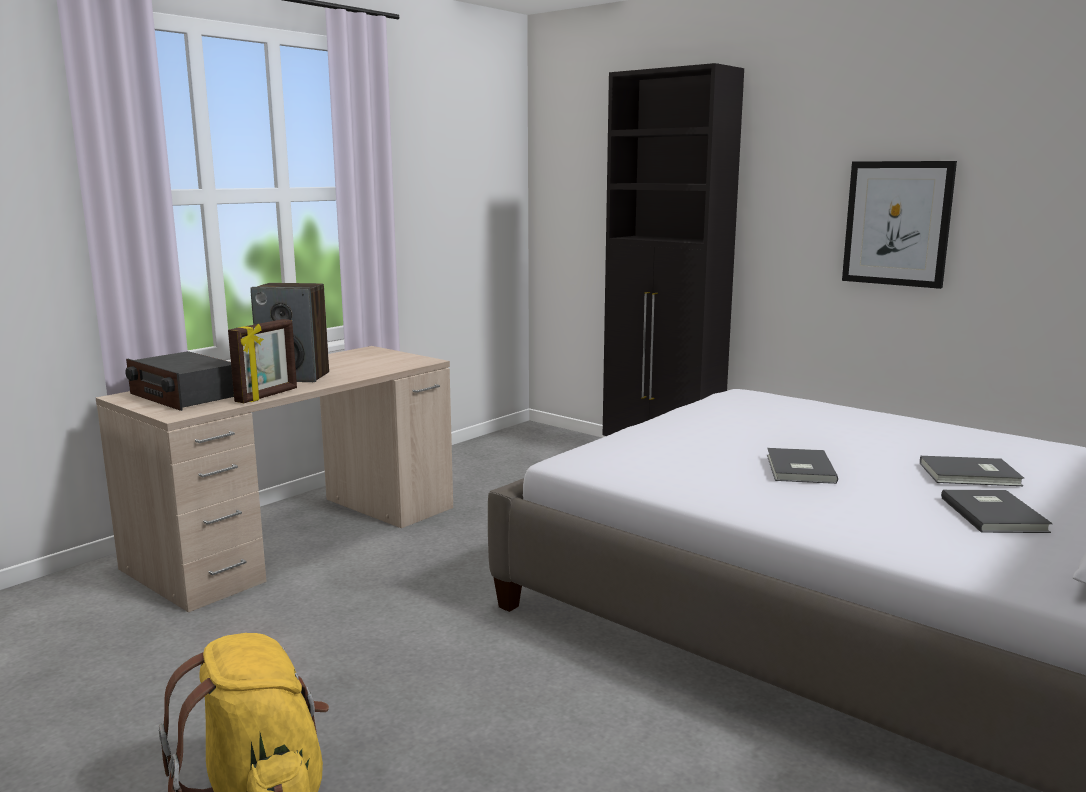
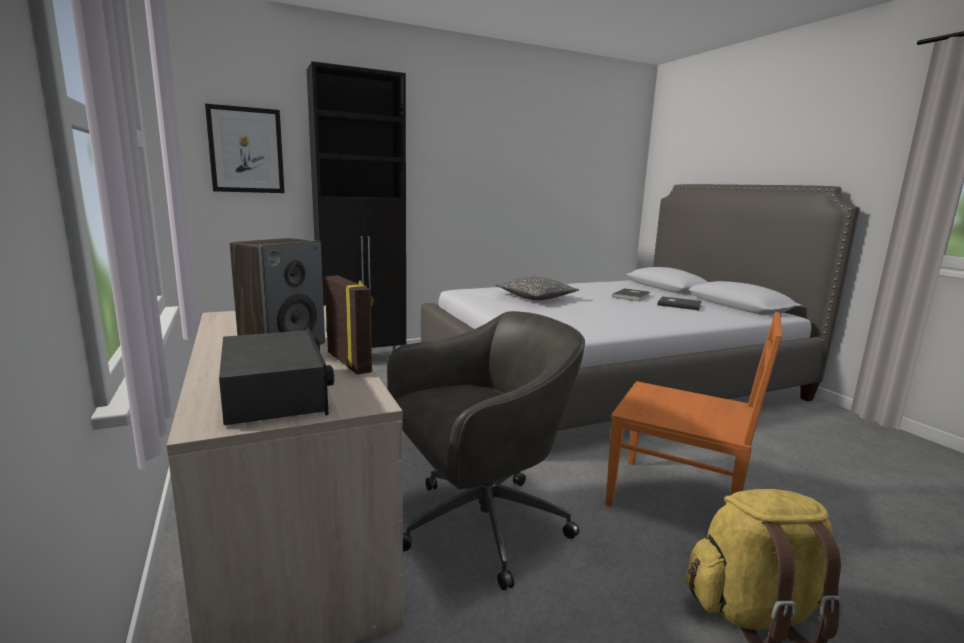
camera: 65 degrees left, 0 degrees up
radio [126,351,234,411] -> radio turned 90 degrees counterclockwise [219,327,334,425]
grey book [767,448,838,484] -> none
picture [842,161,957,289] -> picture moved to [205,104,285,193]
none -> grey office chair [387,311,585,590]
none -> pillow [495,277,579,300]
none -> orange chair [606,312,782,507]

